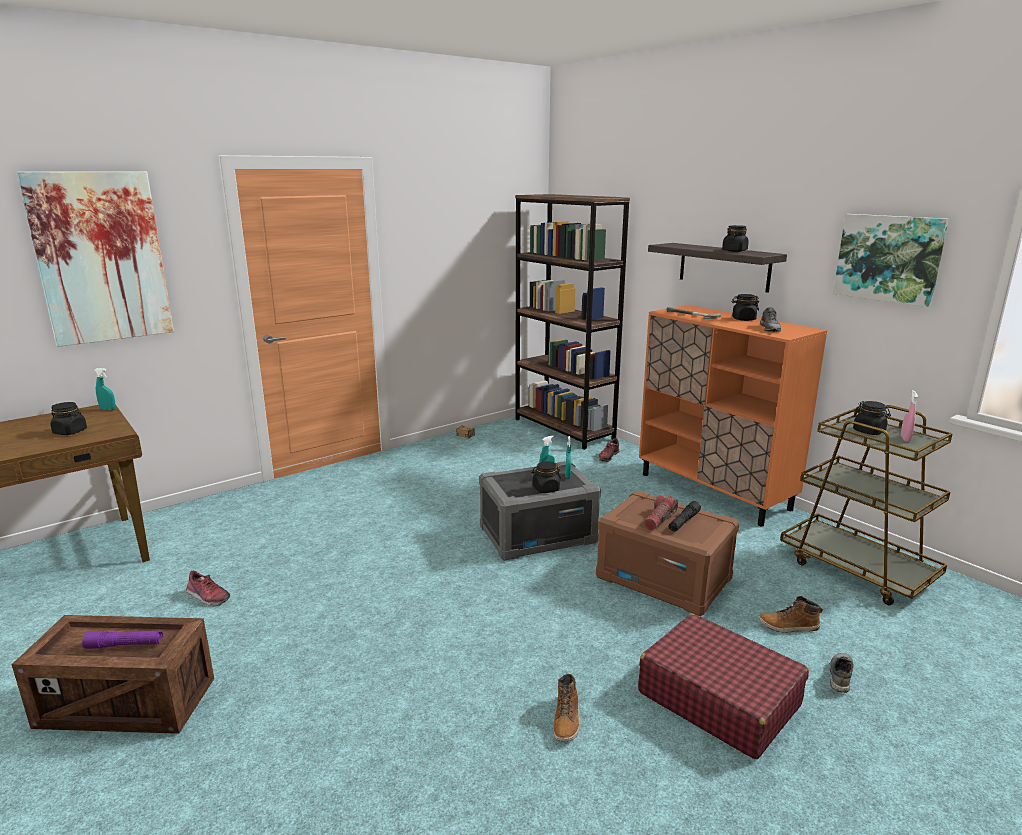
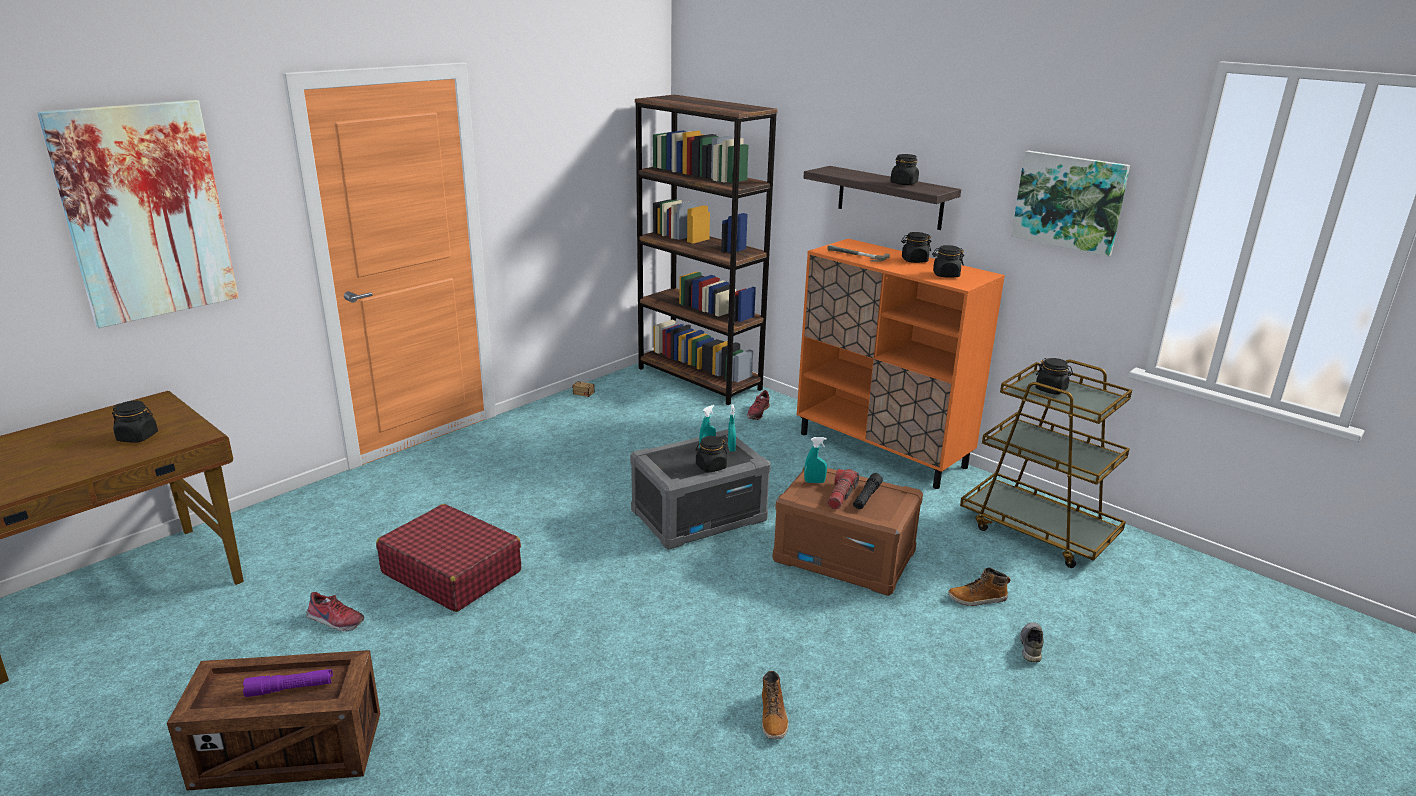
camera: 10 degrees left, 5 degrees up
turquoise spray bottle [94,368,116,410] -> turquoise spray bottle moved to [804,437,827,483]
red suitcase [638,613,809,759] -> red suitcase moved to [376,504,521,612]
grey shoe [760,308,781,332] -> black jar [932,245,964,278]
pink spray bottle [901,390,918,442] -> none

